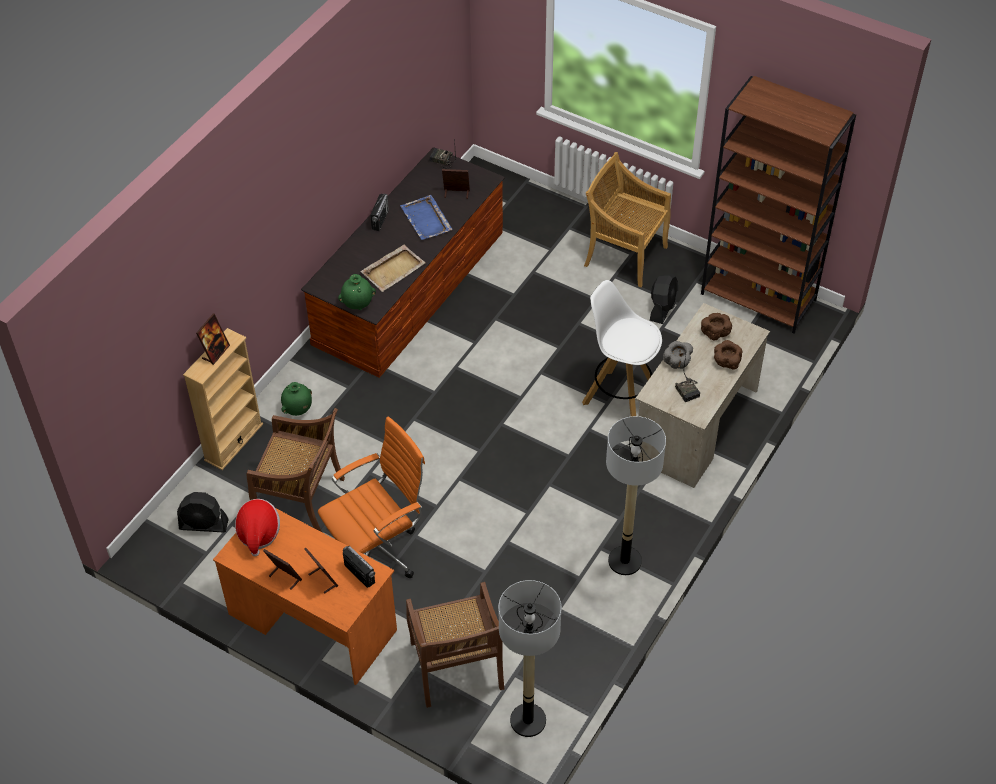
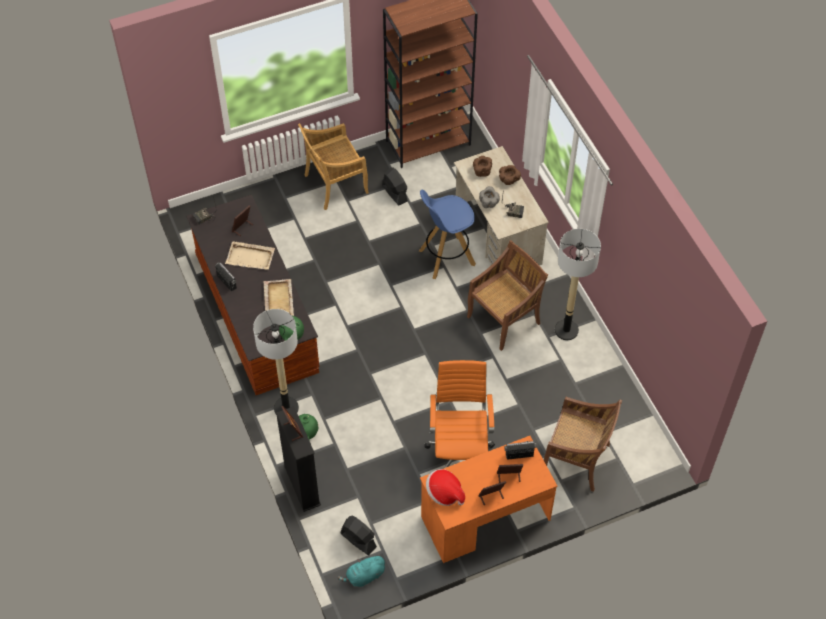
camera: 55 degrees left, 5 degrees up
black fan [177,492,229,533] -> black fan turned 90 degrees counterclockwise [341,515,377,555]
beige bookcase [183,328,263,470] -> black bookcase [276,406,321,512]
brown chair [246,408,345,532] -> brown chair moved to [467,240,548,351]
blue tray [400,195,453,240] -> beige tray [225,241,275,270]
floor lamp [499,580,561,737] -> floor lamp moved to [253,309,299,414]
white stool [582,280,662,417] -> blue stool [419,190,476,279]
none -> turquoise plush toy [338,554,385,587]

